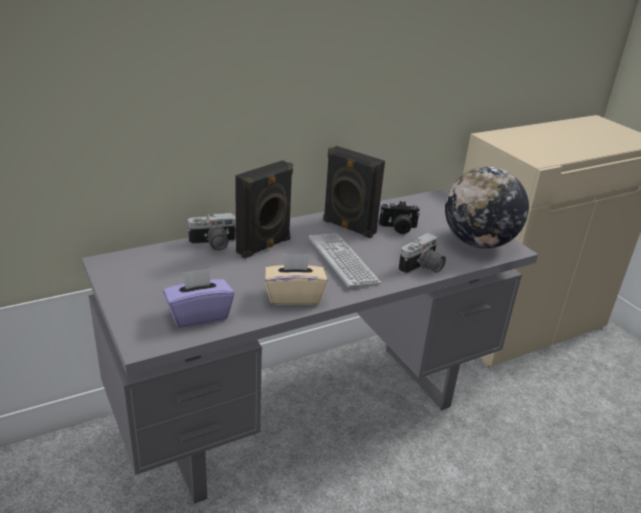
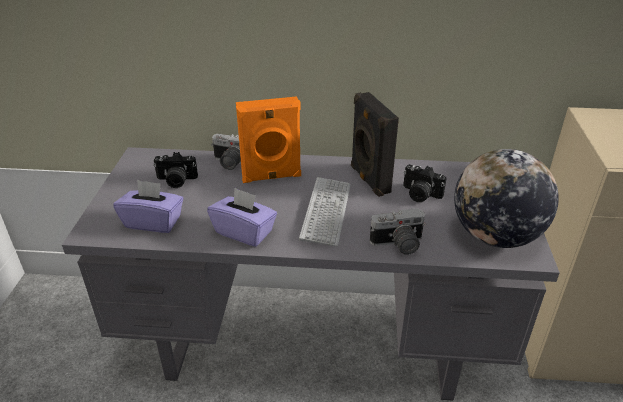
camera: 35 degrees right, 5 degrees up
black speaker [235,160,293,259] -> orange speaker [236,96,301,183]
beige tissue box [265,253,328,305] -> purple tissue box [207,188,277,247]
none -> camera [153,152,198,188]

